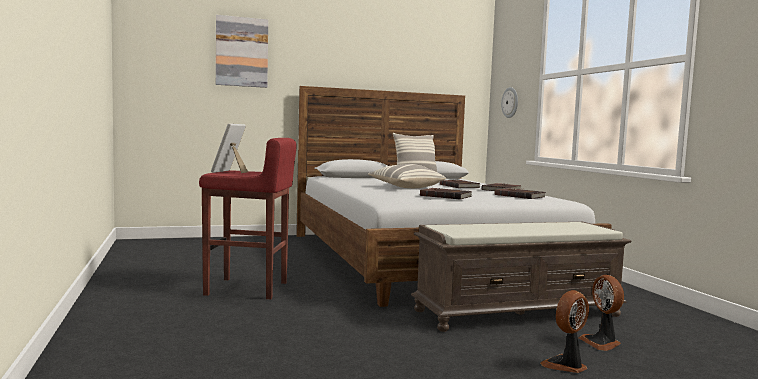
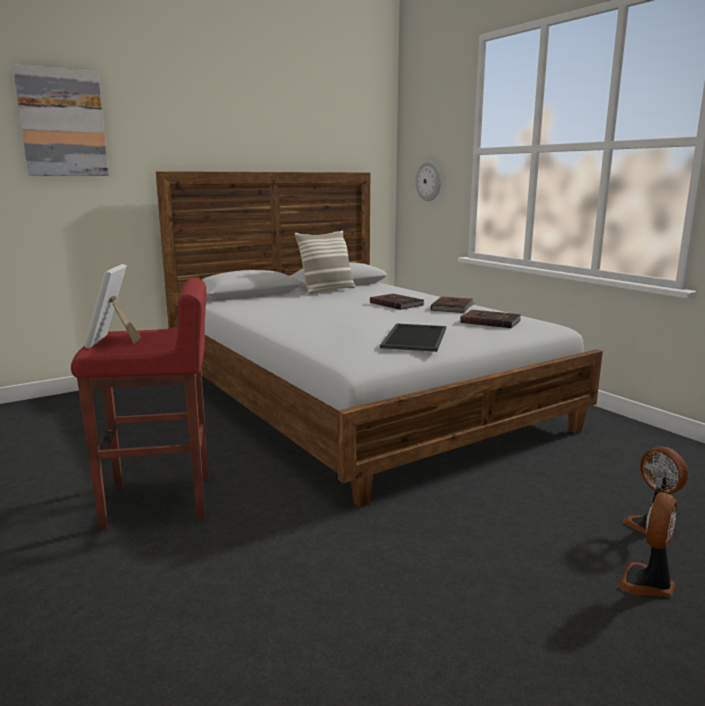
camera: 15 degrees left, 10 degrees up
pillow [368,164,446,188] -> none
brown bench [411,222,632,332] -> none
brown book [420,188,472,200] -> tray [380,323,446,352]

